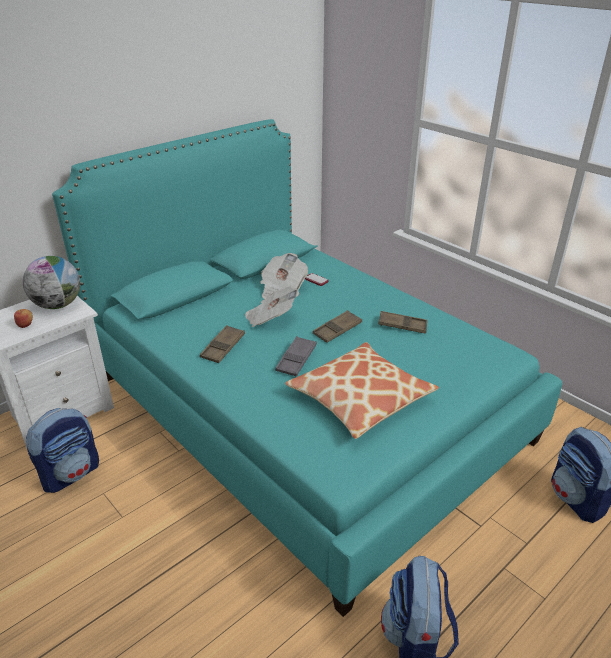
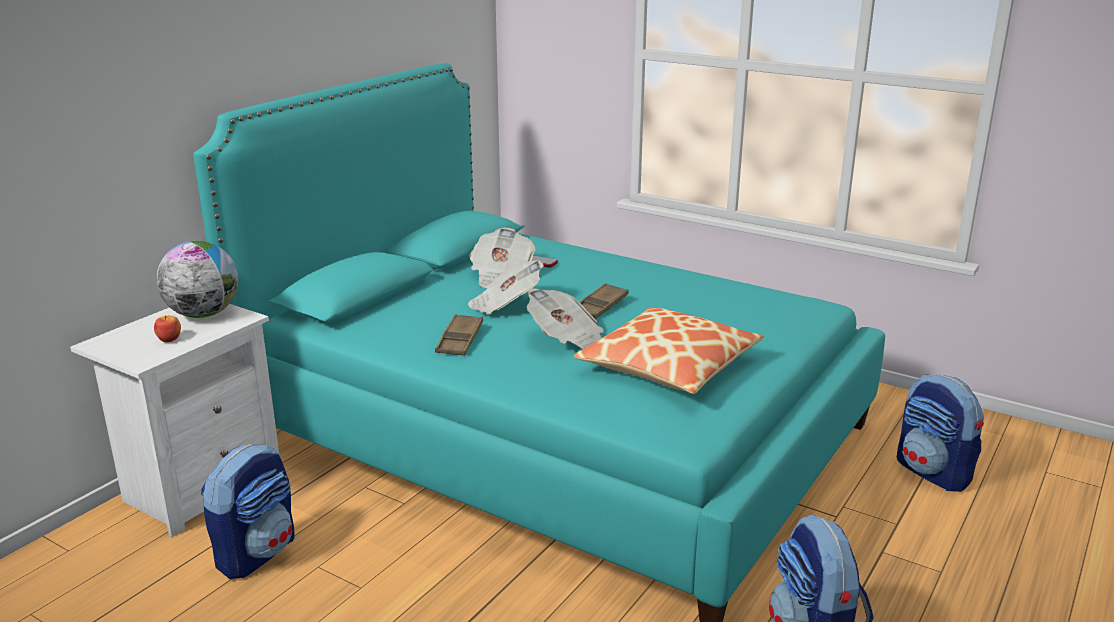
camera: 15 degrees left, 10 degrees down
grey tray [275,336,317,377] -> newspaper [527,288,604,349]
brown tray [378,311,427,334] -> none

